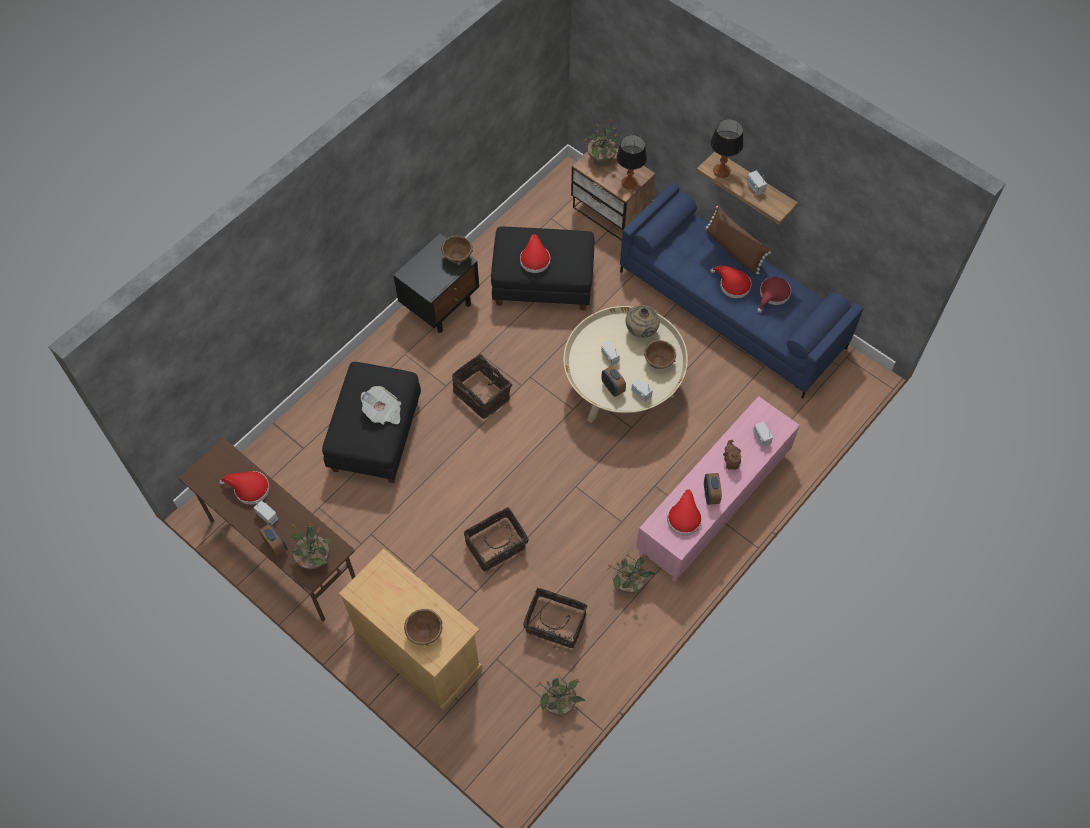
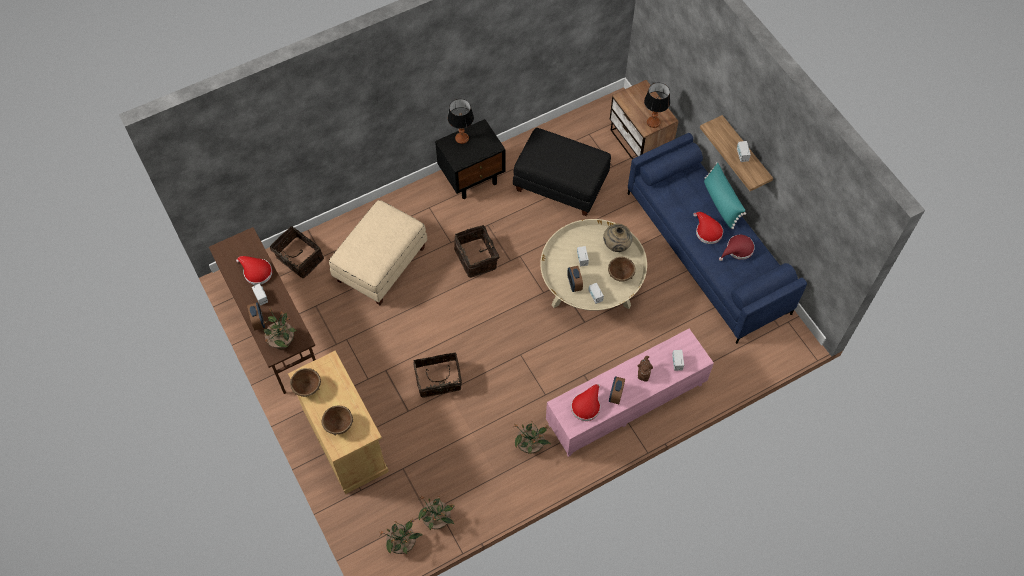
camera: 20 degrees right, 0 degrees up
black ottoman [322,362,421,483] -> beige ottoman [329,200,427,305]
newspaper [361,386,401,425] -> none
brown bowl [441,235,473,264] -> brown bowl moved to [290,368,321,397]
red hat [520,234,550,273] -> none
basket [523,588,587,648] -> basket moved to [270,226,324,278]
potted plant [583,119,623,166] -> potted plant moved to [380,518,423,554]
brown pillow [705,206,771,274] -> turquoise pillow [704,162,746,229]
table lamp [711,119,744,178] -> table lamp moved to [448,99,474,144]

